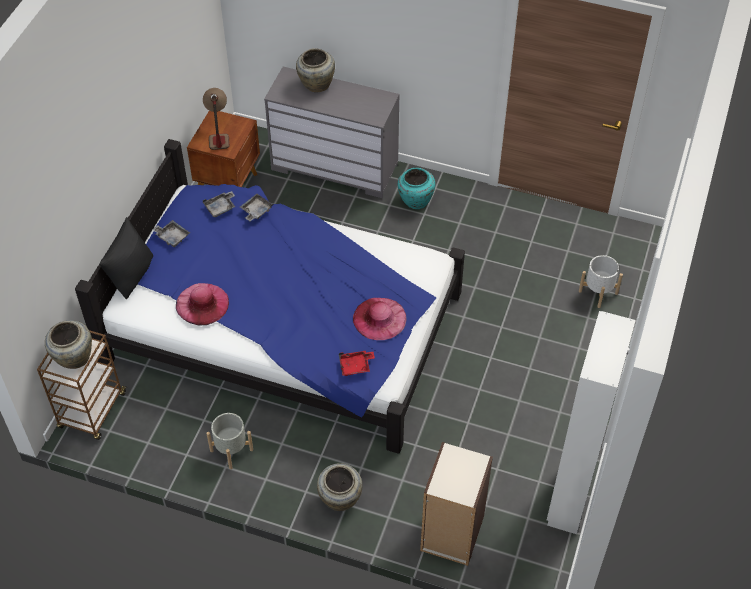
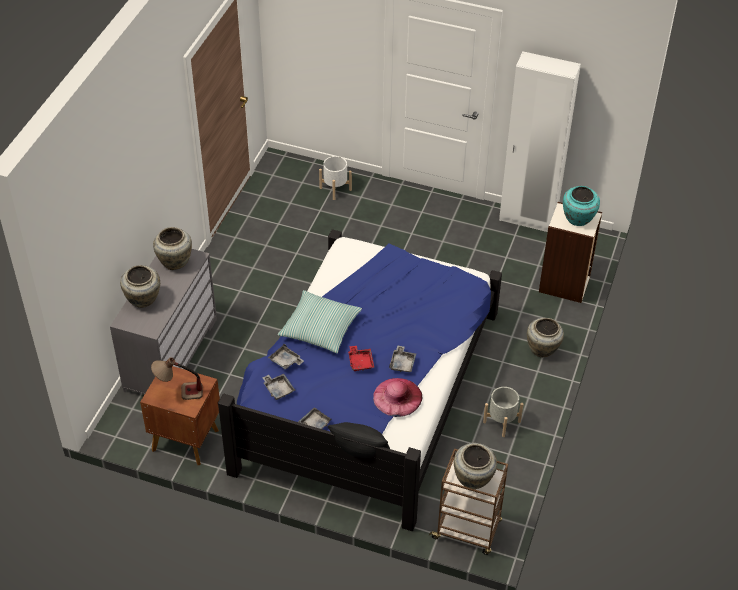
camera: 90 degrees left, 5 degrees down
red tray [339,351,375,376] -> red tray moved to [348,346,374,371]
pink hat [353,298,407,340] -> none
turquoise vase [398,168,435,209] -> turquoise vase moved to [563,186,600,226]
none -> beige vase [153,227,192,270]
none -> pillow [277,290,362,353]
none -> grey tray [389,346,416,372]

